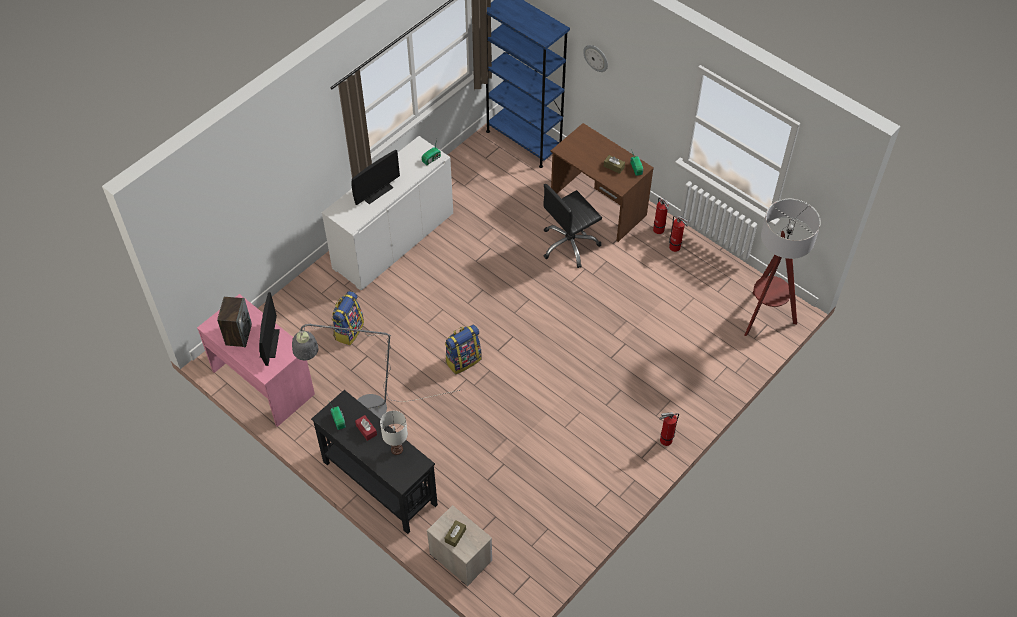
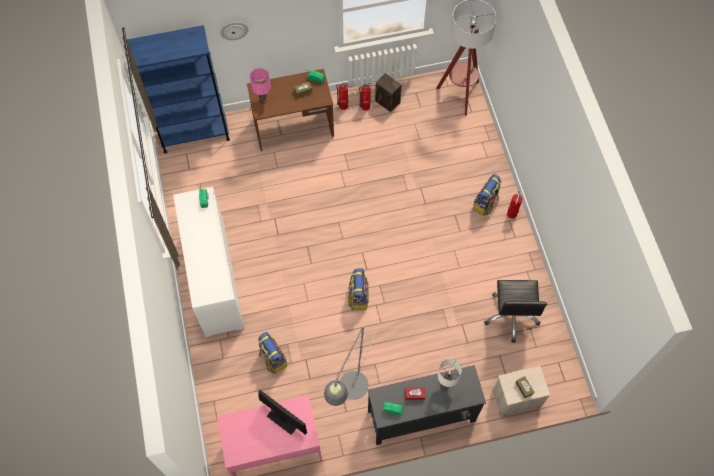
camera: 55 degrees left, 10 degrees up
speaker [217,297,252,347] -> speaker moved to [375,73,402,112]
monitor [352,150,400,205] -> none
black office chair [544,184,602,268] -> black office chair moved to [484,280,547,343]
none -> pink table lamp [250,68,271,104]
none -> backpack [473,174,501,216]

